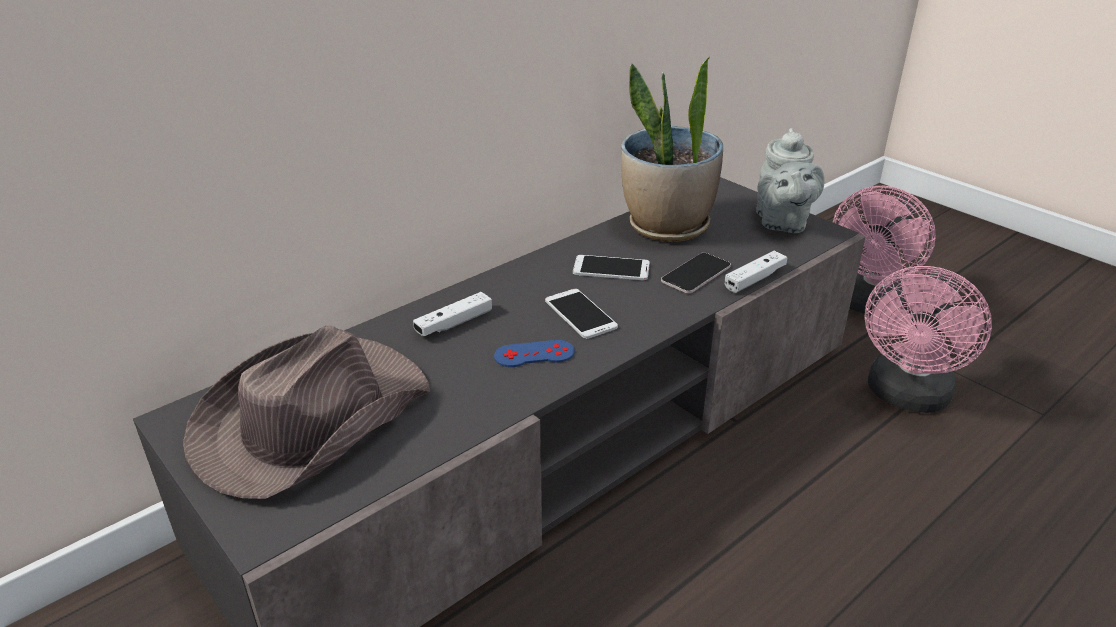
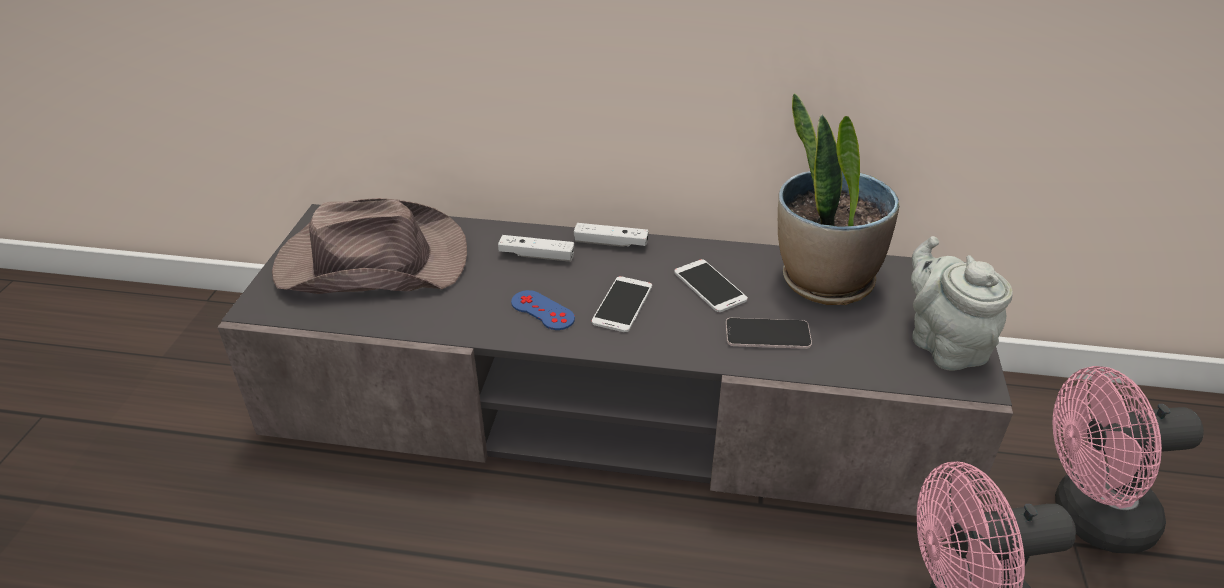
camera: 50 degrees right, 5 degrees up
white game controller [725,251,787,293] -> white game controller moved to [574,223,649,247]
grey teapot [756,128,824,233] -> grey teapot turned 105 degrees clockwise [911,236,1013,371]

